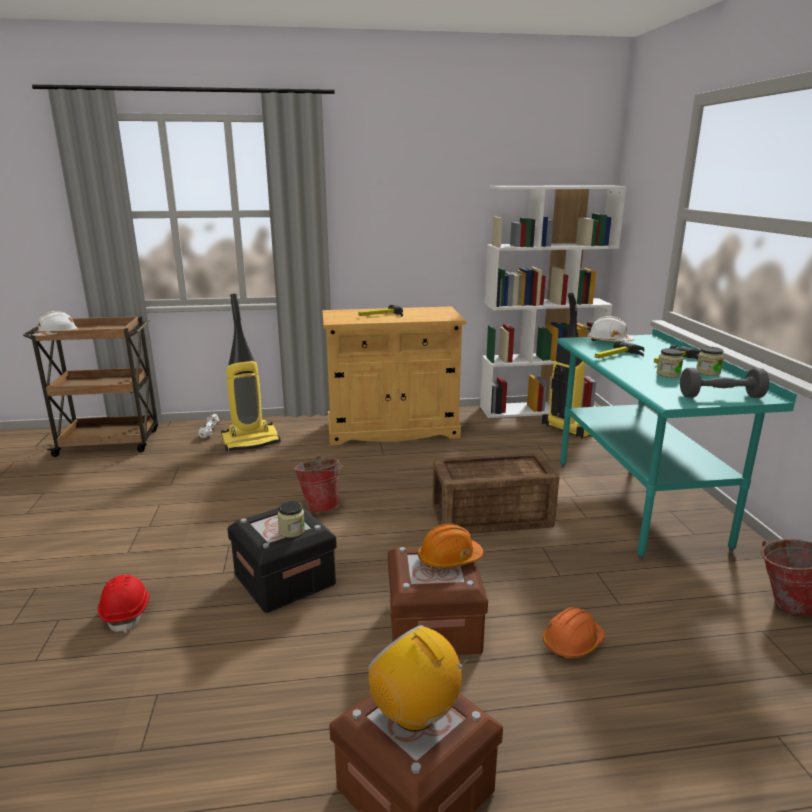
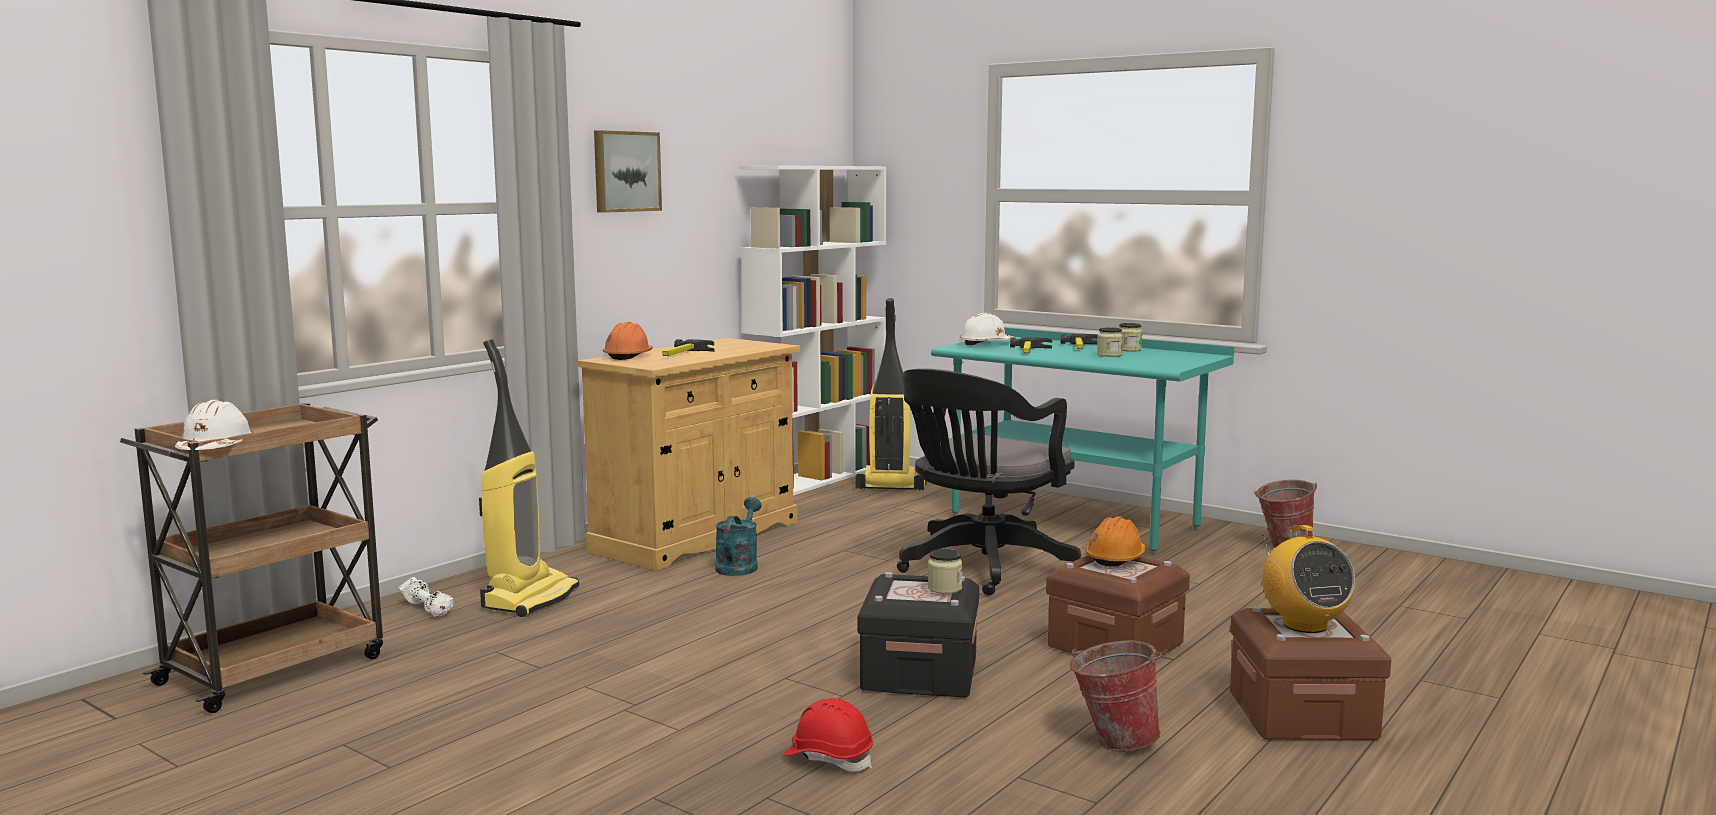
camera: 45 degrees left, 10 degrees down
bucket [294,456,343,513] -> bucket moved to [1070,641,1162,752]
radio [368,625,471,731] -> radio turned 105 degrees counterclockwise [1262,525,1355,633]
crate [432,453,559,534] -> black office chair [897,369,1081,596]
orange hard hat [542,607,605,658] -> orange hard hat moved to [603,322,653,360]
grey dumbbell [680,368,769,398] -> none
none -> picture [594,130,662,213]
none -> turquoise watering can [715,497,762,576]

